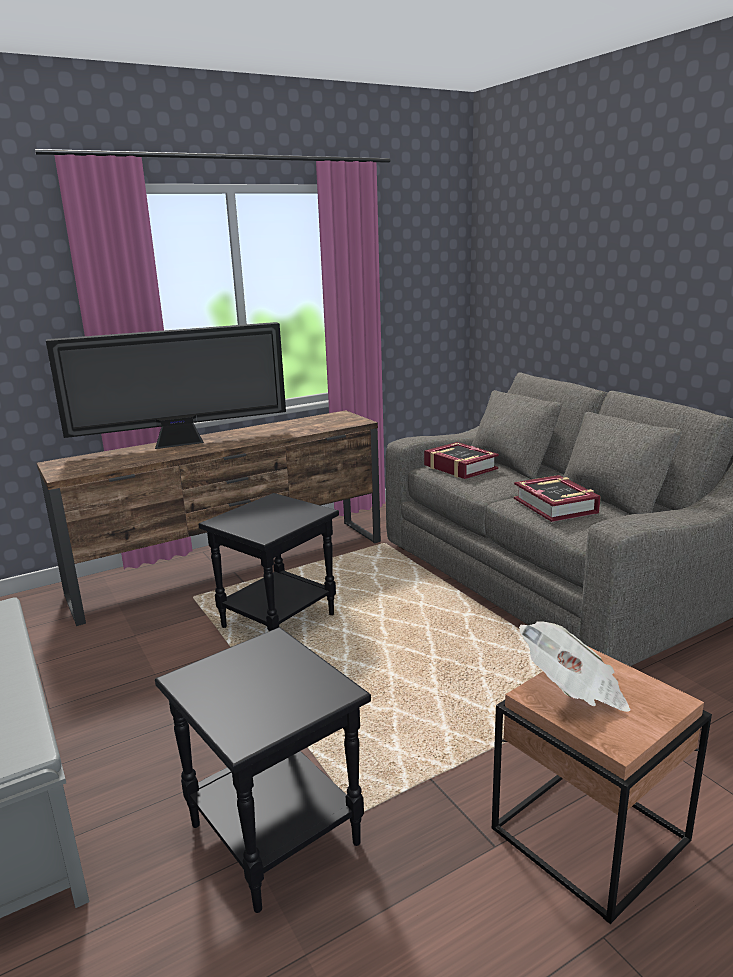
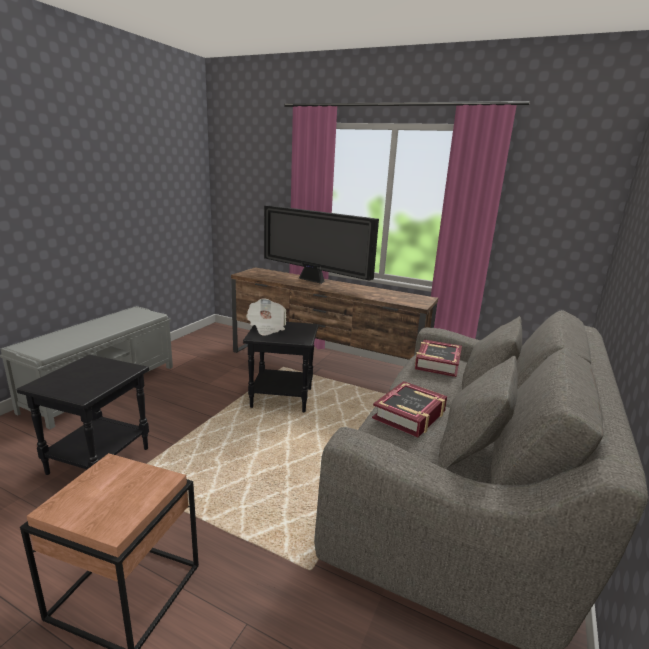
camera: 55 degrees right, 0 degrees up
newspaper [519,621,631,712] -> newspaper moved to [246,299,286,336]

